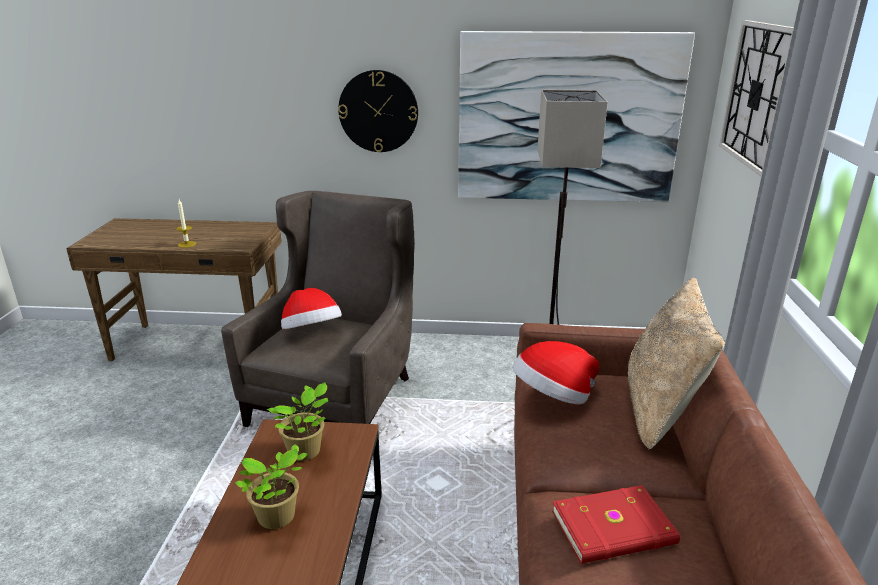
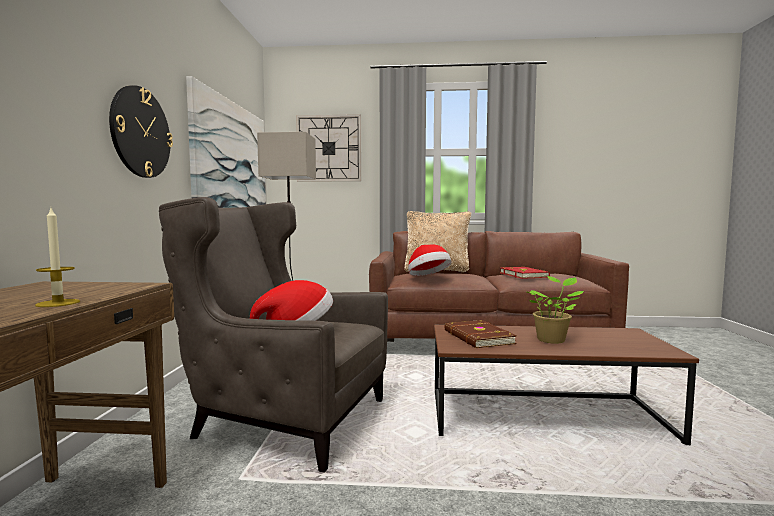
camera: 90 degrees left, 20 degrees down
potted plant [266,382,328,461] -> brown book [444,320,517,348]

